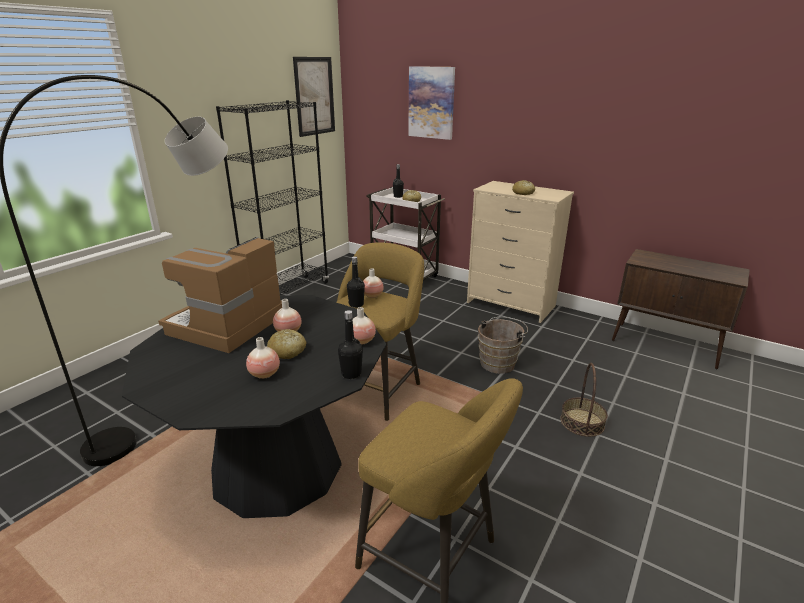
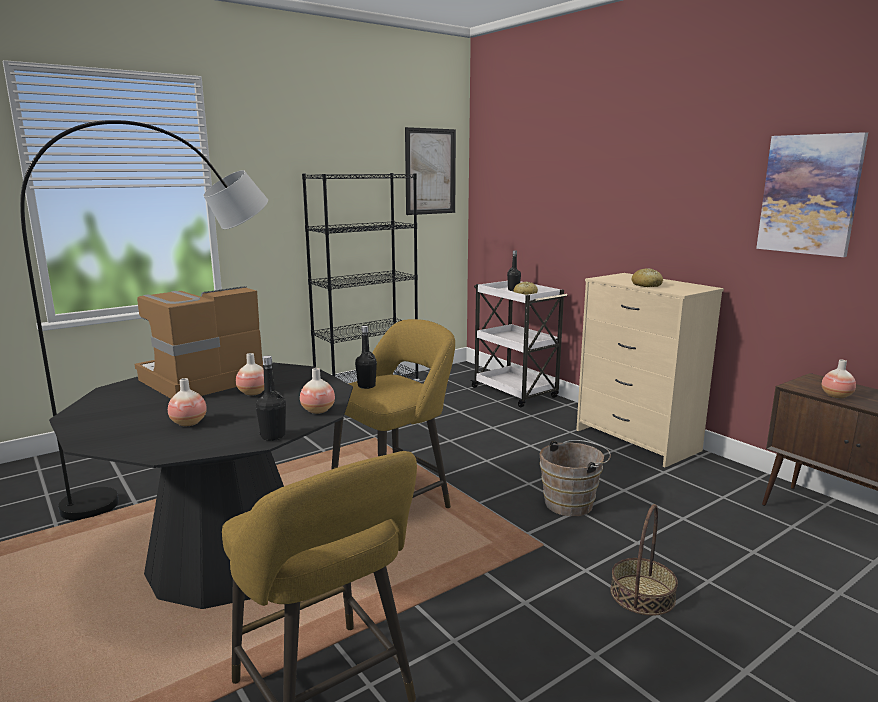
camera: 20 degrees right, 10 degrees down
bread [267,329,306,359] -> none
vase [363,268,384,298] -> vase moved to [822,360,856,399]
picture [408,66,455,140] -> picture moved to [756,132,868,257]

